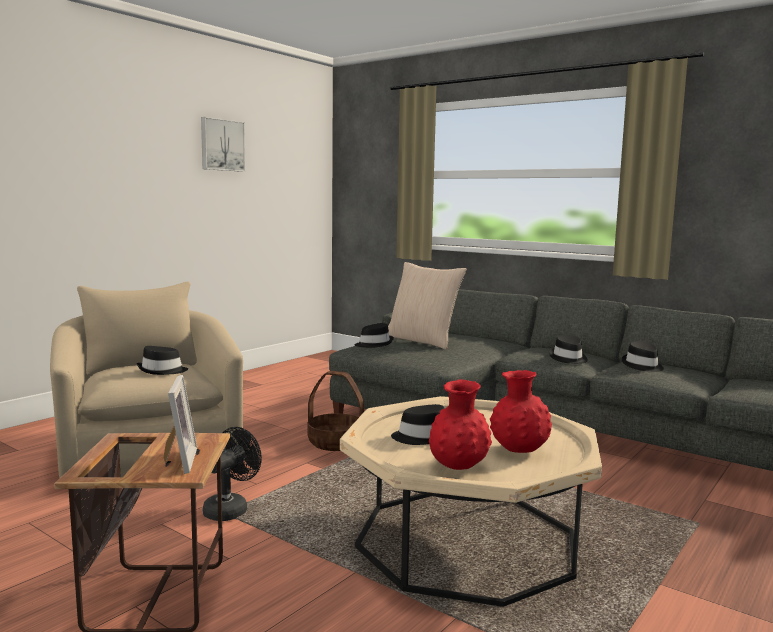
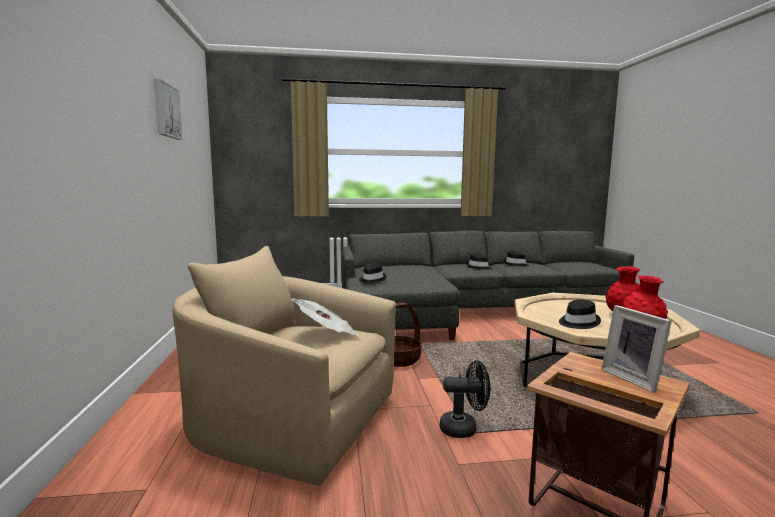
camera: 45 degrees left, 0 degrees up
black hat [137,346,188,375] -> newspaper [292,298,360,336]
picture frame [164,375,197,474] -> picture frame turned 150 degrees counterclockwise [601,305,672,393]
black fan [202,427,262,521] -> black fan turned 105 degrees clockwise [440,360,490,438]
beige pillow [388,262,467,350] -> none

